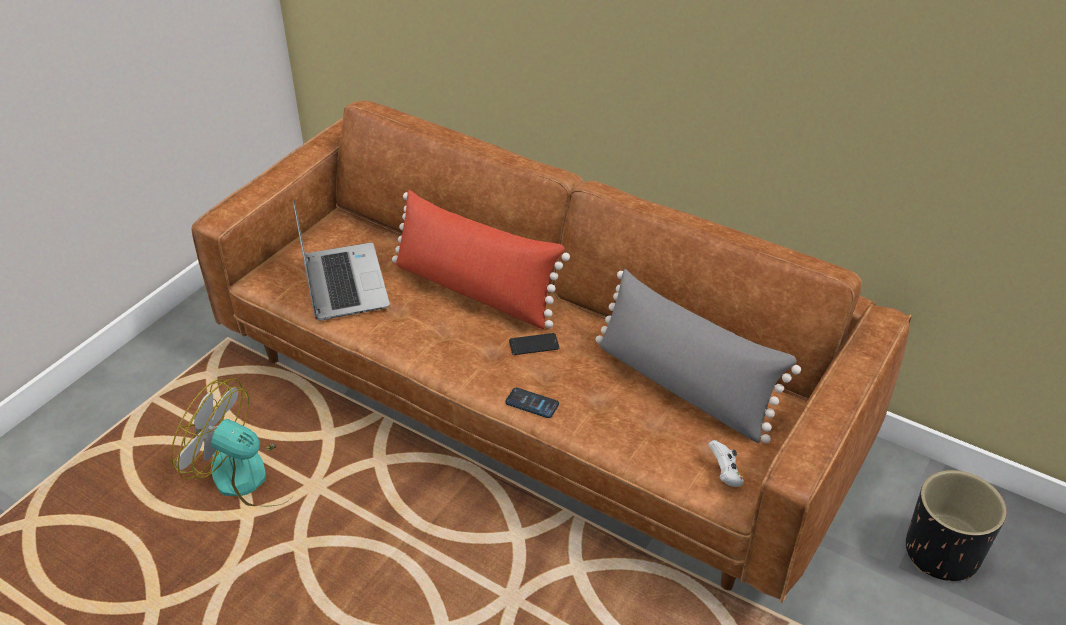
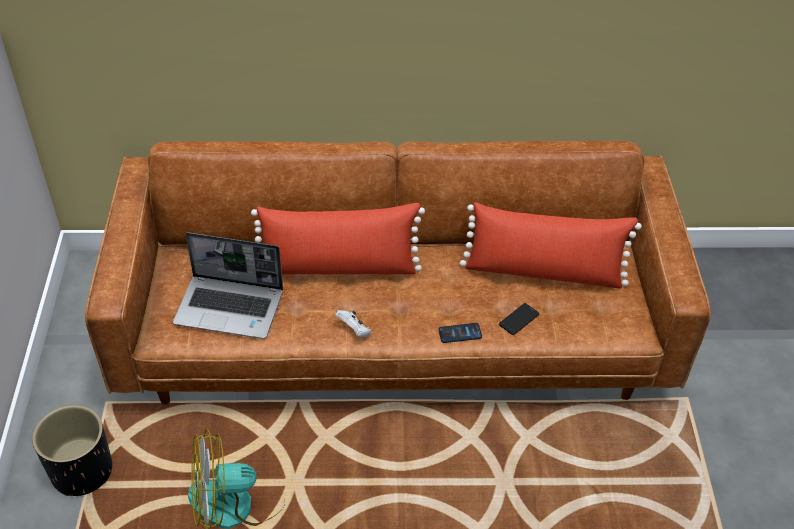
camera: 35 degrees left, 5 degrees up
laptop [293,200,390,321] -> laptop turned 150 degrees clockwise [173,232,283,339]
phone [509,333,559,355] -> phone moved to [499,303,539,335]
grey pillow [596,269,801,443] -> red pillow [460,202,642,289]
white game controller [708,440,744,487] -> white game controller moved to [335,310,371,338]
black planter [906,470,1006,581] -> black planter moved to [32,405,112,496]

